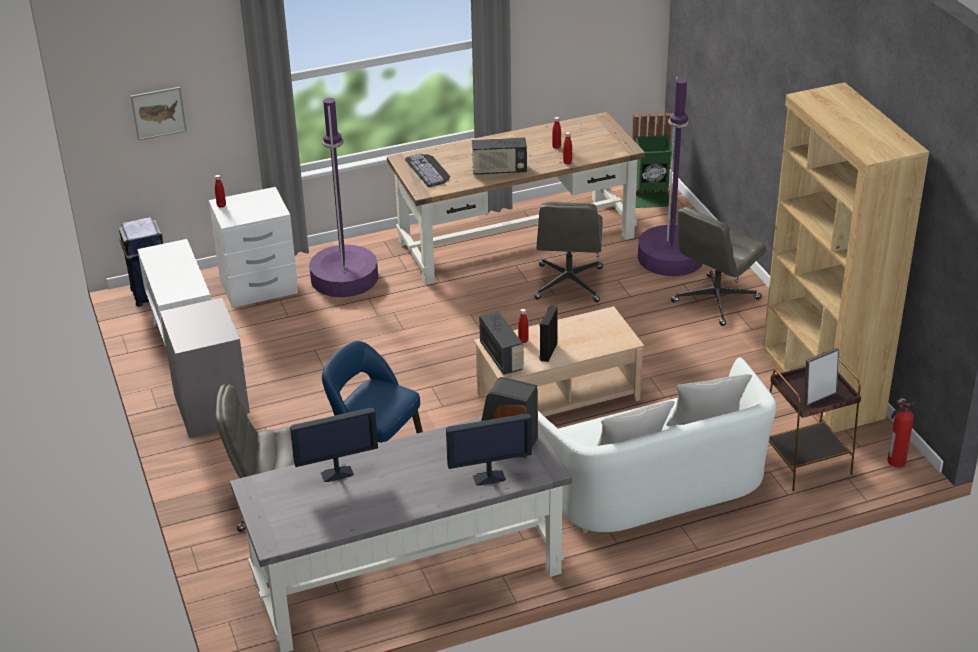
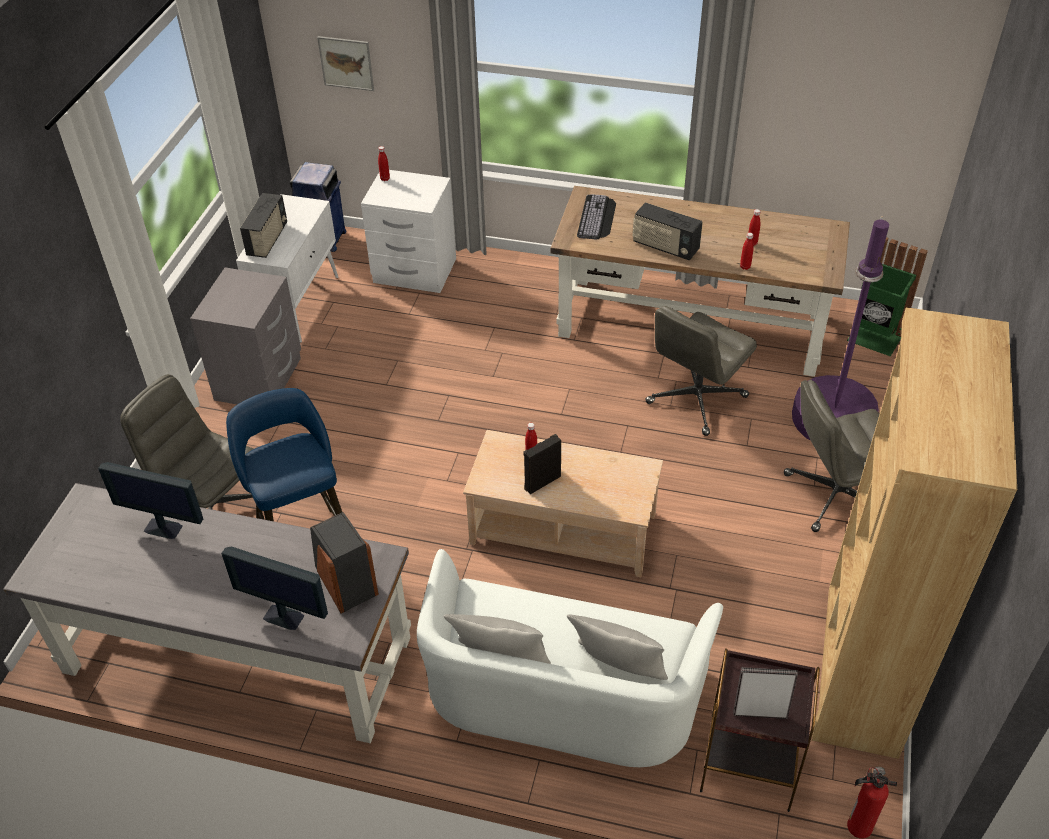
camera: 35 degrees right, 10 degrees up
purple floor lamp [309,98,378,297] -> none
radio [479,311,524,375] -> radio moved to [240,193,287,258]

